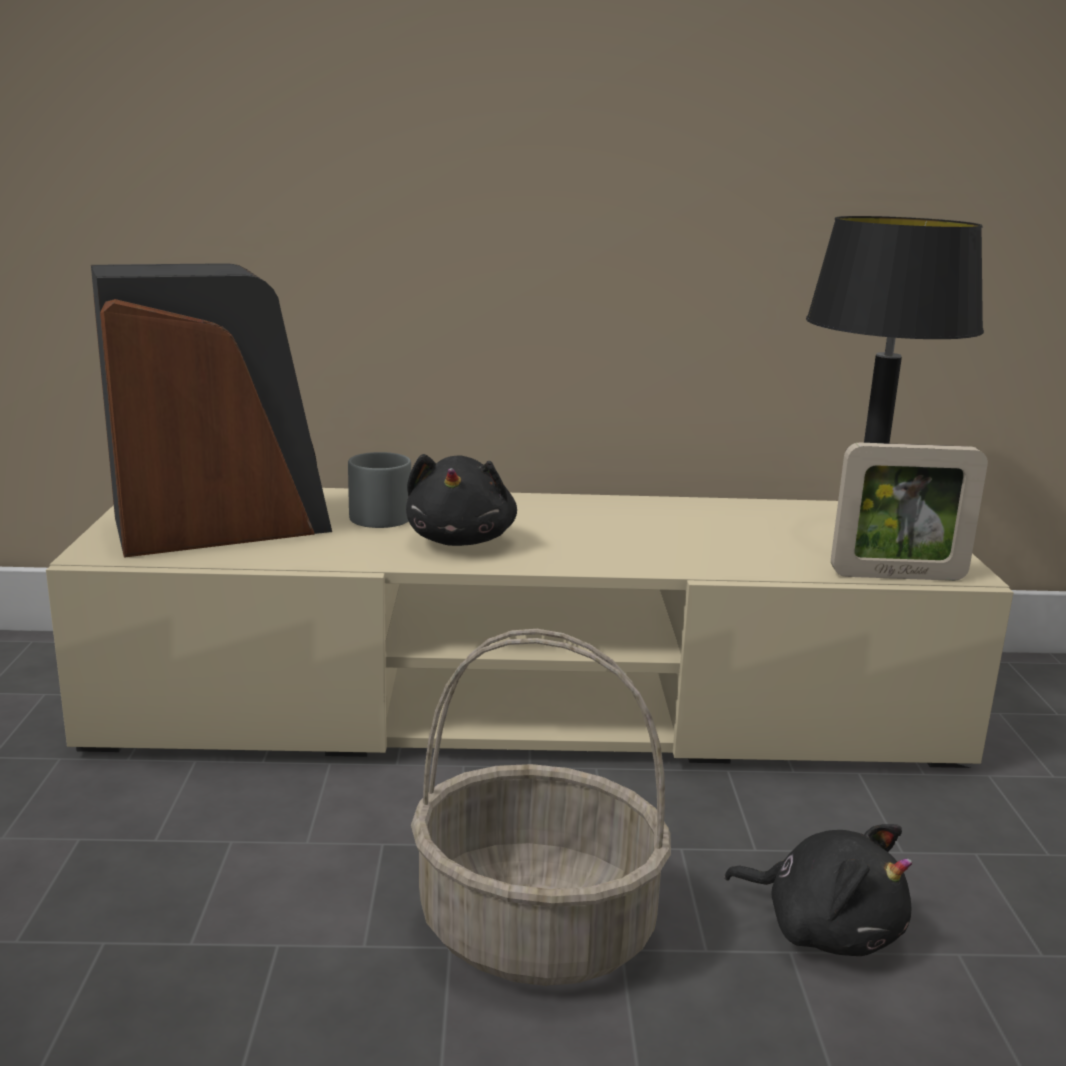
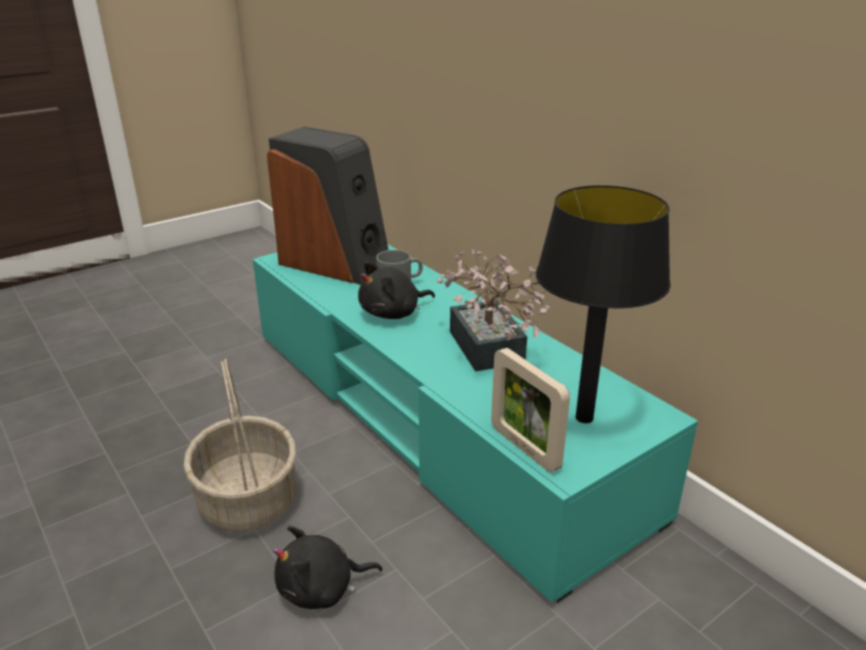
camera: 55 degrees right, 10 degrees up
beige tv stand [46,488,1014,768] -> turquoise tv stand [253,245,698,603]
black plush toy [724,824,912,956] -> black plush toy turned 75 degrees clockwise [274,526,383,609]
none -> potted plant [437,249,550,371]

